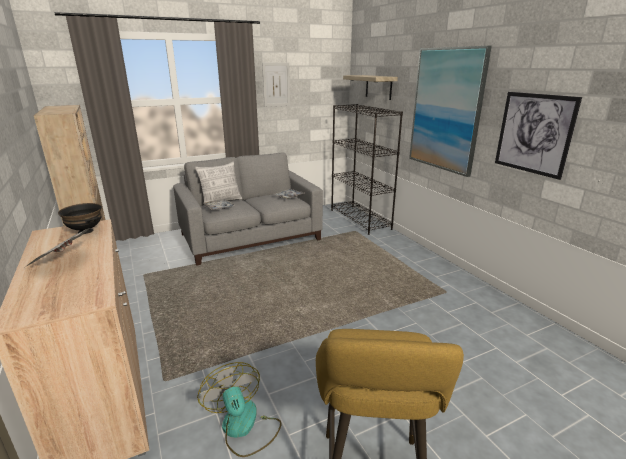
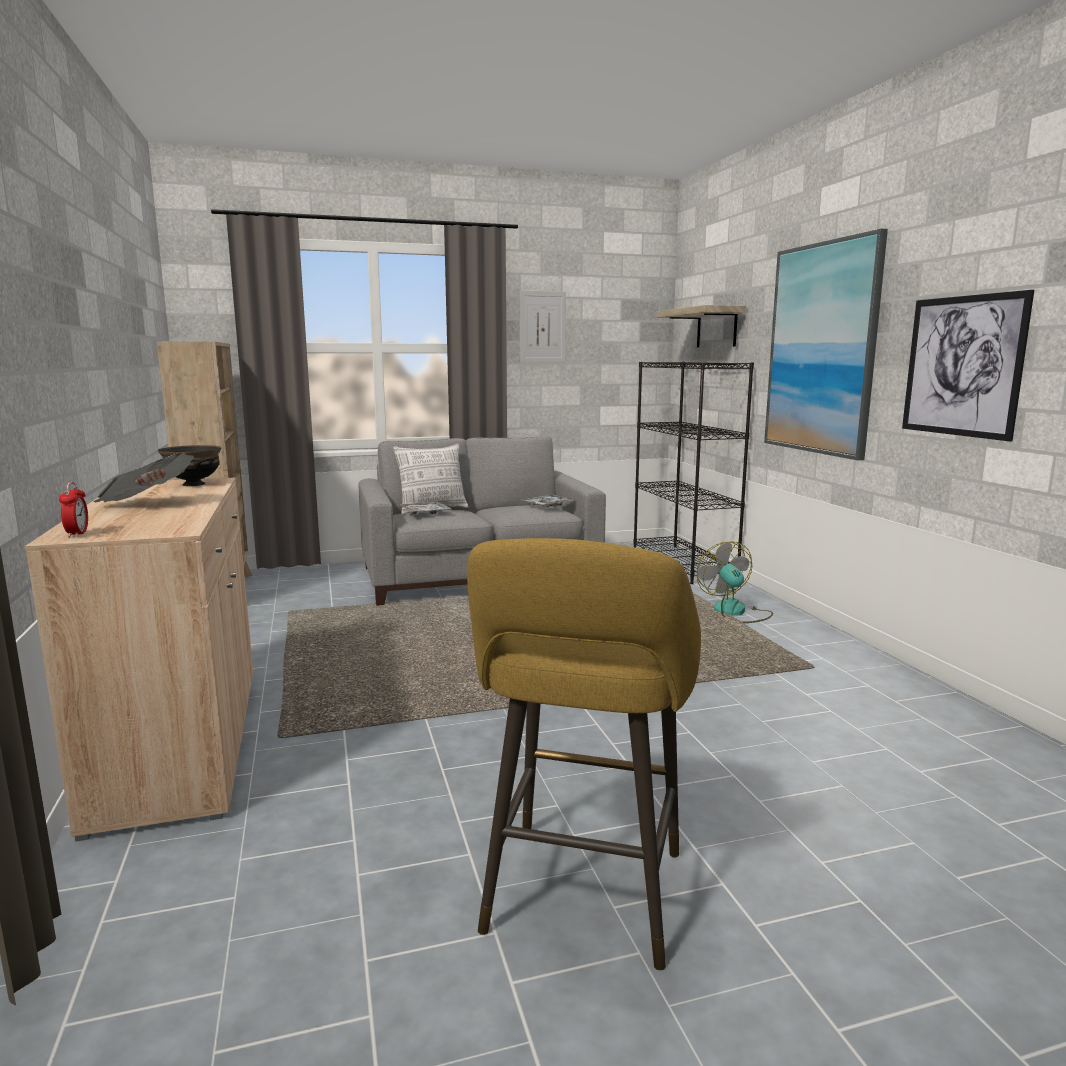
camera: 10 degrees right, 10 degrees down
fan [197,362,281,457] -> fan moved to [697,541,773,623]
none -> alarm clock [59,482,88,538]

